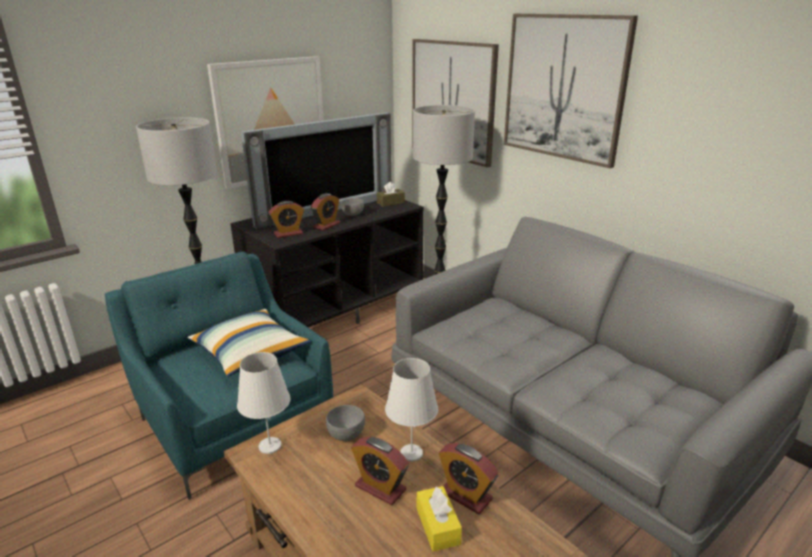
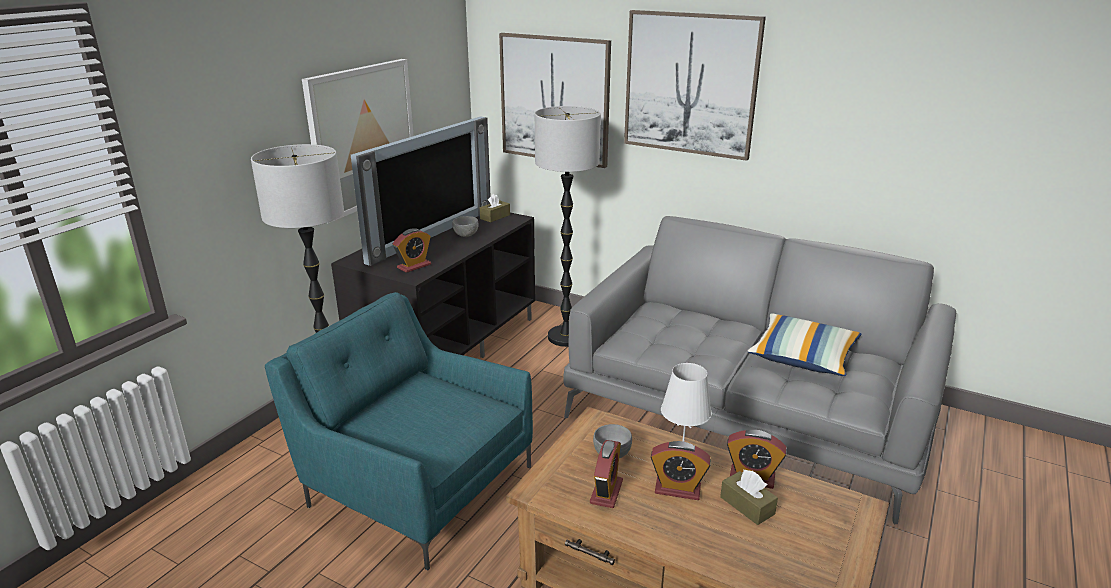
camera: 20 degrees left, 0 degrees up
pillow [187,309,311,377] -> pillow moved to [747,313,862,376]
white table lamp [237,352,291,454] -> none
alarm clock [311,193,340,230] -> alarm clock moved to [590,440,623,508]
yellow tissue box [417,486,462,552] -> brown tissue box [720,470,778,525]

